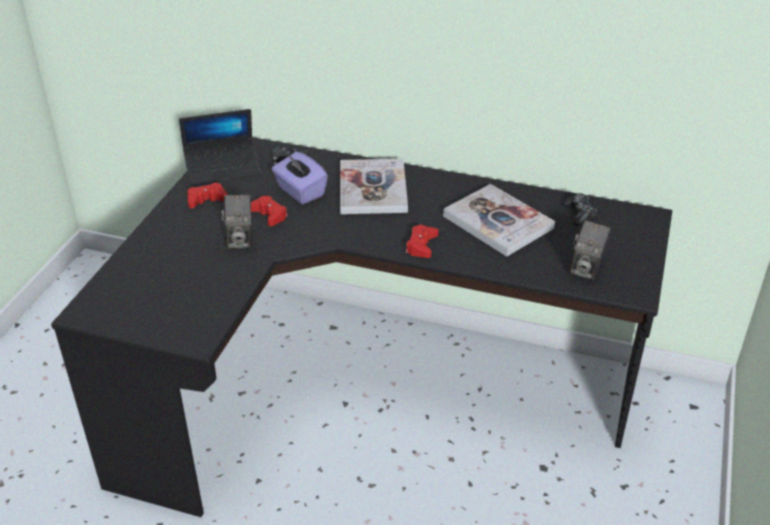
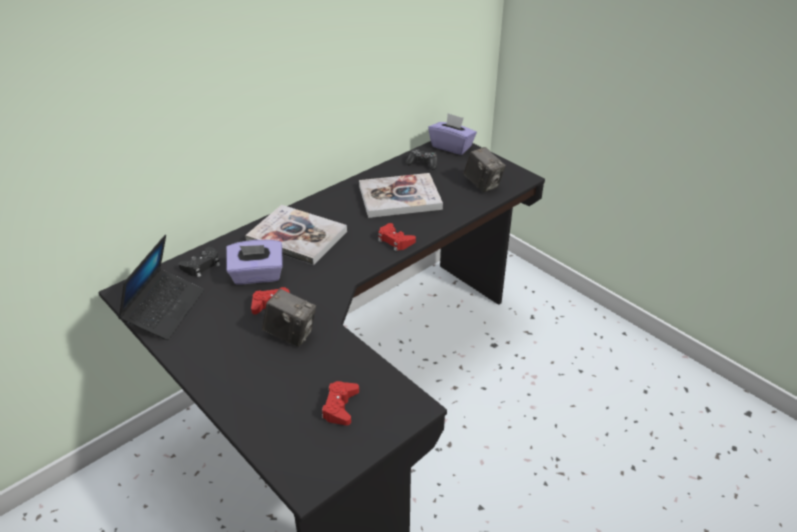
camera: 60 degrees left, 0 degrees up
red game controller [187,182,228,208] -> red game controller moved to [322,381,359,425]
none -> purple tissue box [428,113,477,155]

